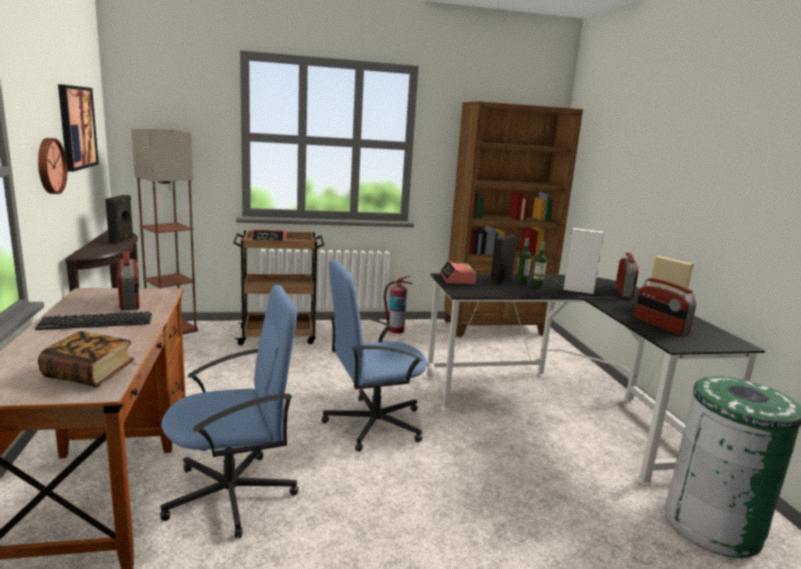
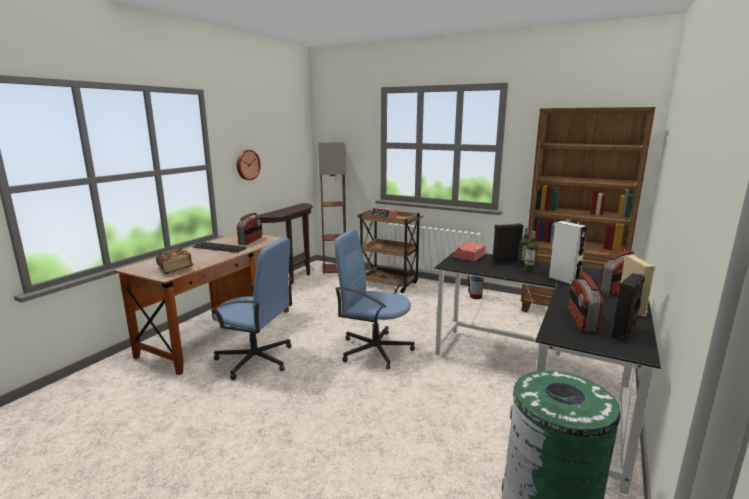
camera: 40 degrees right, 0 degrees up
picture [58,84,99,172] -> none
black speaker [105,195,134,243] -> black speaker moved to [611,273,645,341]

